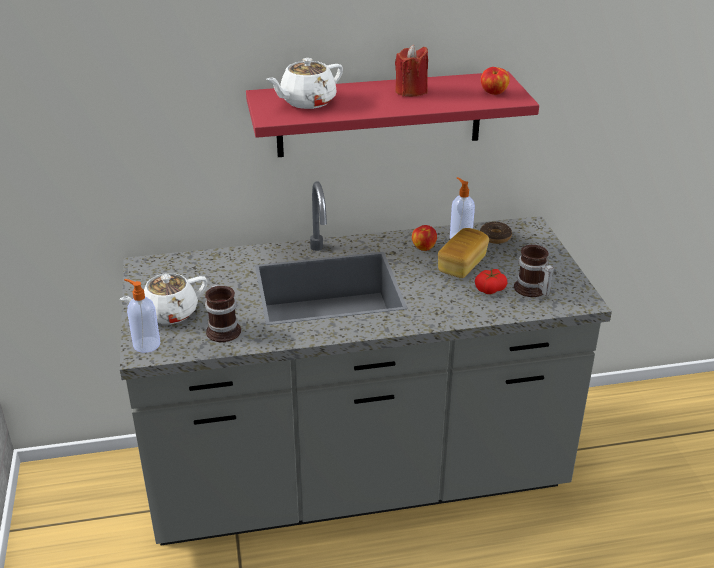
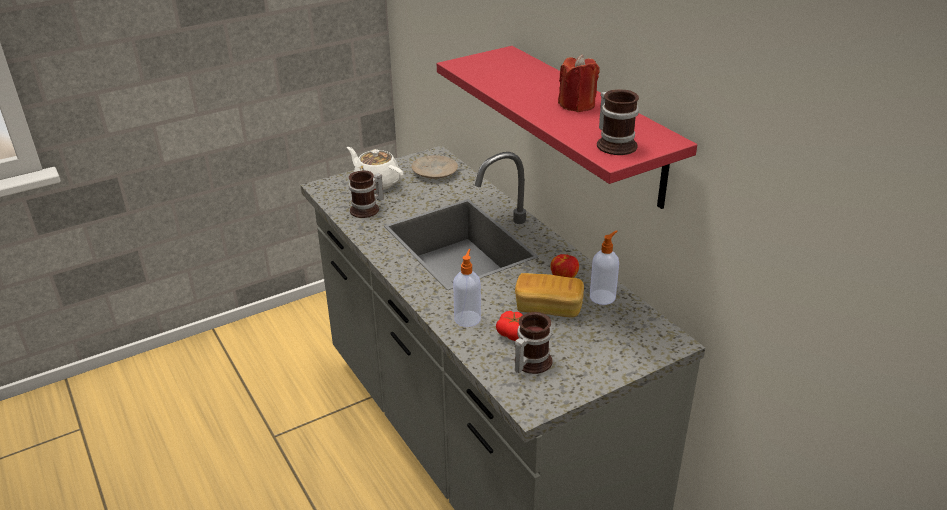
camera: 70 degrees right, 0 degrees up
soap dispenser [124,279,160,353] -> soap dispenser moved to [453,249,481,327]
white teapot [266,58,343,109] -> none
donut [480,222,512,244] -> none
apple [481,67,510,95] -> mug [597,89,639,155]
none -> beige plate [411,155,458,179]

